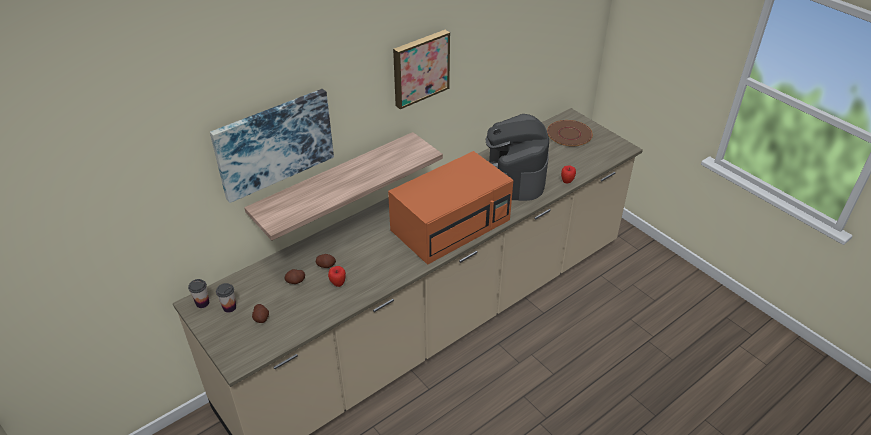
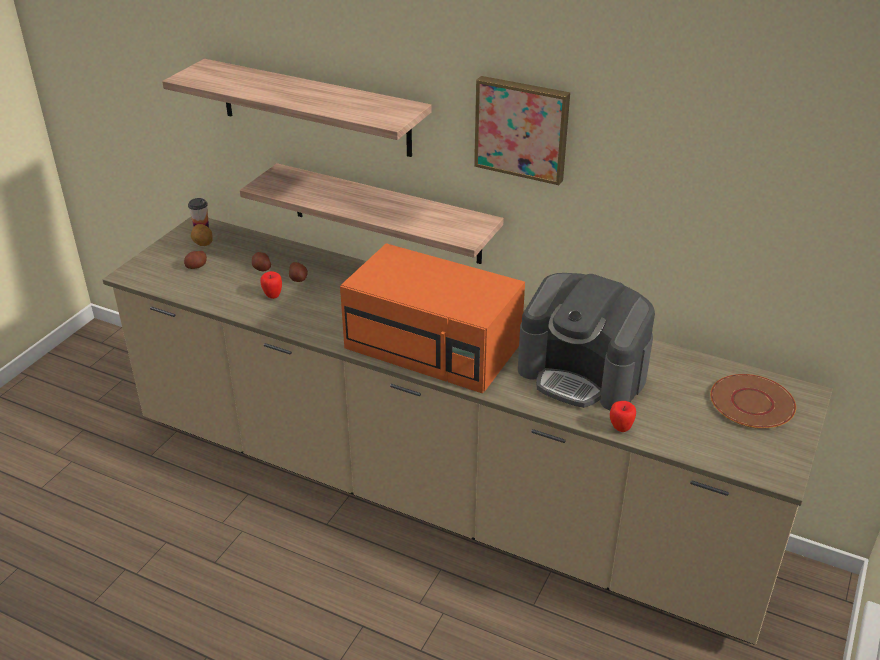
camera: 65 degrees right, 5 degrees down
picture [210,89,334,203] -> shelf [162,59,432,157]
cup [216,283,236,313] -> potato [191,224,213,246]
coffee machine [486,114,549,201] -> coffee machine turned 120 degrees counterclockwise [518,273,655,410]

